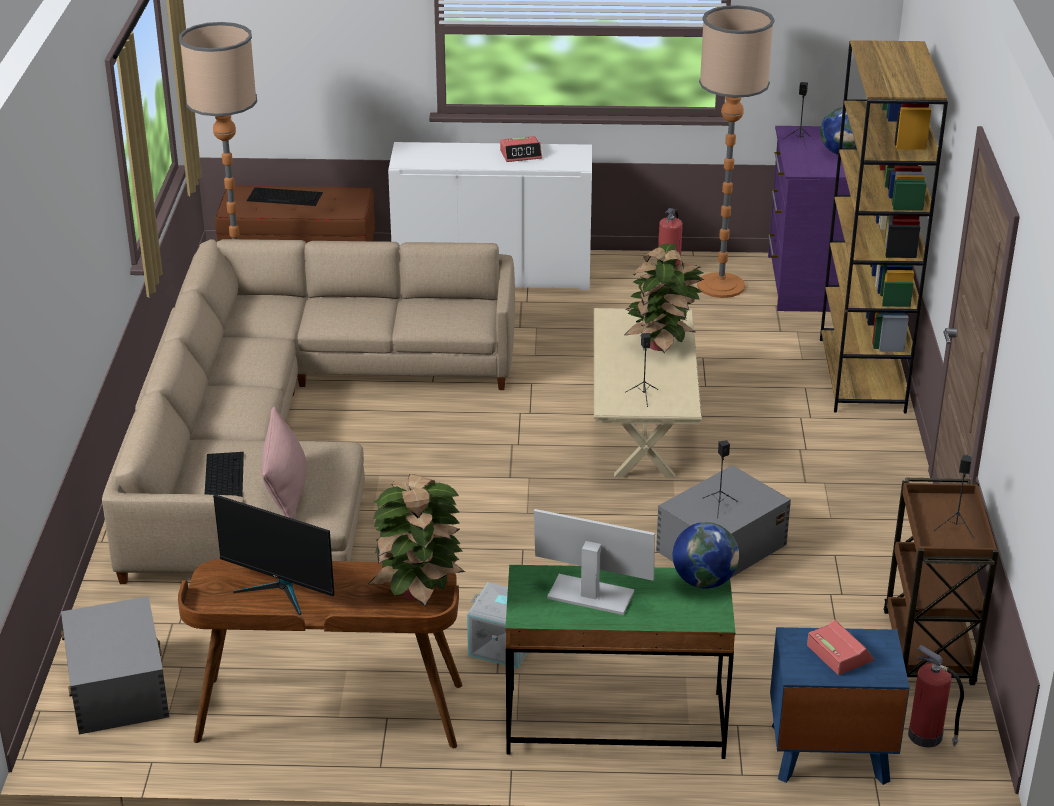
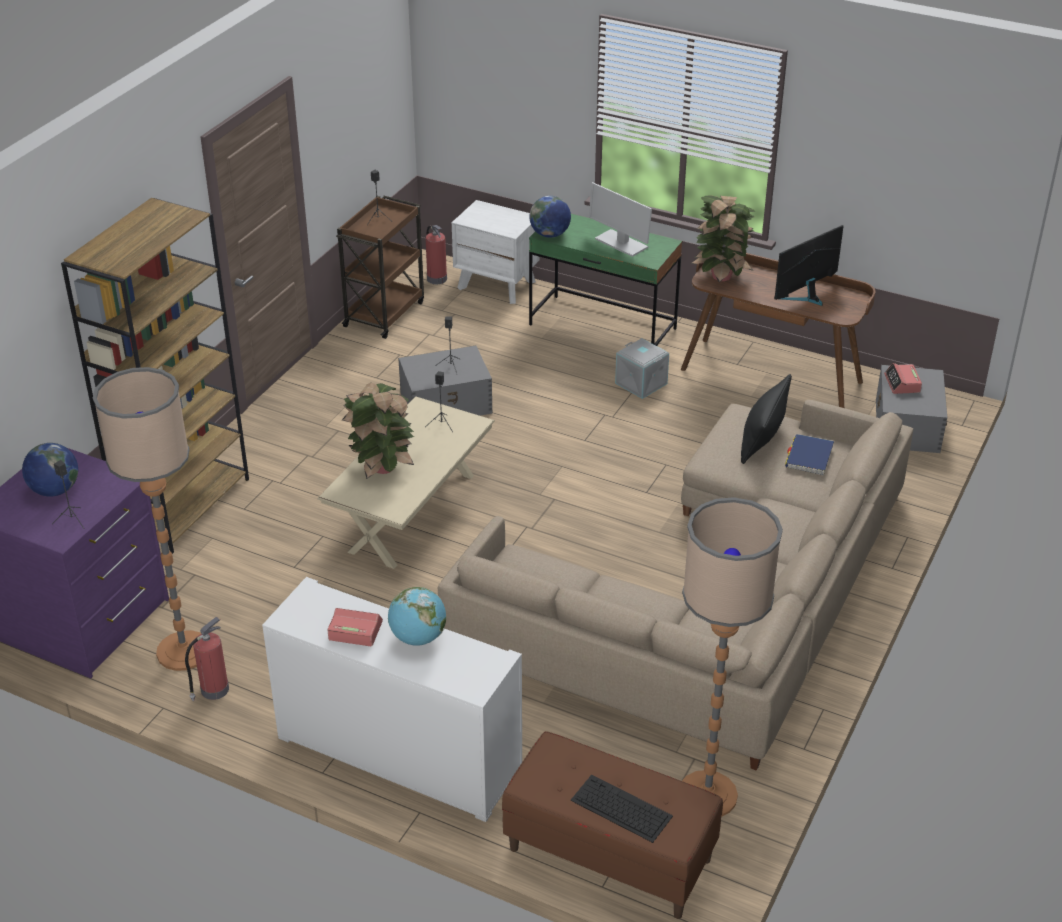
camera: 155 degrees left, 5 degrees up
keyboard [205,452,244,497] -> blue book [785,434,834,476]
monitor [213,494,334,615] -> monitor turned 90 degrees counterclockwise [774,225,843,306]
pink pillow [261,407,307,519] -> black pillow [741,374,792,464]
blue nightstand [770,627,910,785] -> white nightstand [452,200,539,304]
alarm clock [807,619,874,675] -> alarm clock moved to [884,363,922,394]
none -> globe [388,587,446,646]

